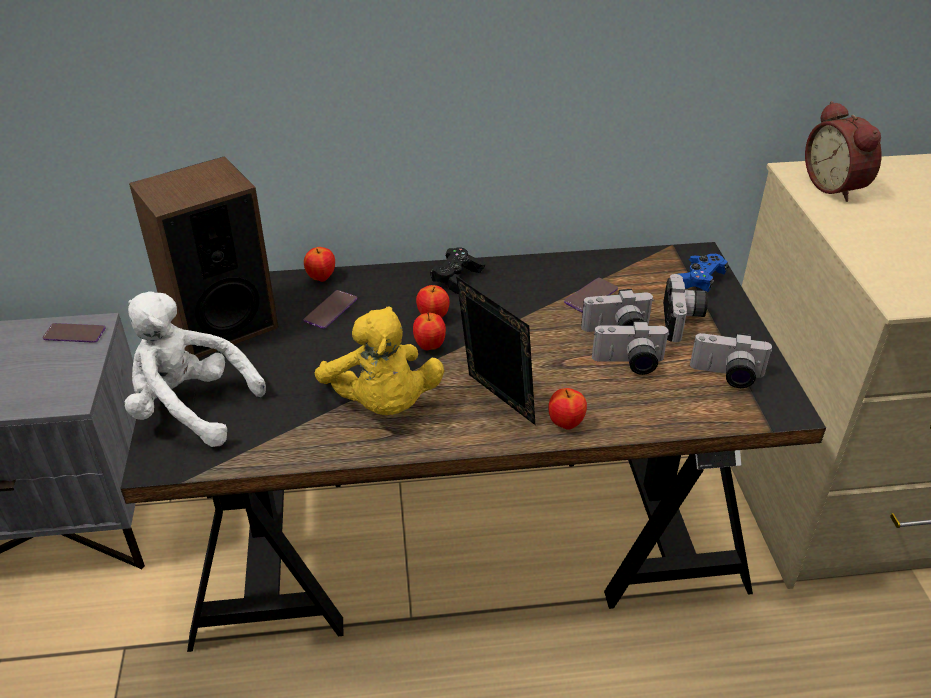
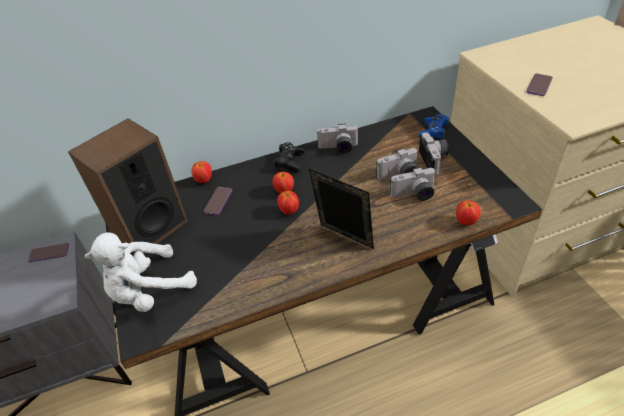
camera: 10 degrees left, 5 degrees up
white plush toy [125,291,266,447] -> white plush toy turned 45 degrees counterclockwise [85,232,197,312]
yellow plush toy [315,307,444,415] -> none
apple [548,388,587,430] -> apple moved to [456,200,481,225]
phone [564,278,618,313] -> phone moved to [526,73,553,96]
camera [690,333,773,388] -> camera moved to [317,124,358,154]
alarm clock [805,101,881,202] -> none

